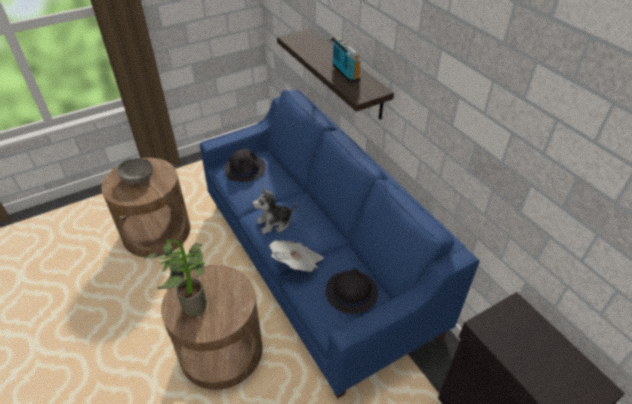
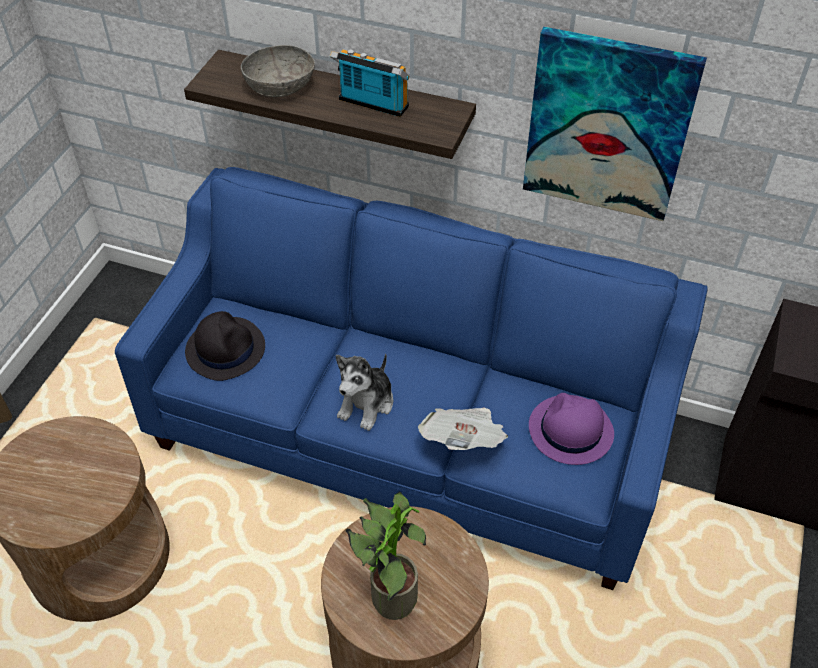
camera: 40 degrees left, 5 degrees up
grey bowl [117,158,153,184] -> grey bowl moved to [241,45,315,97]
black hat [326,268,378,314] -> purple hat [529,393,614,465]
none -> picture [523,27,707,221]

